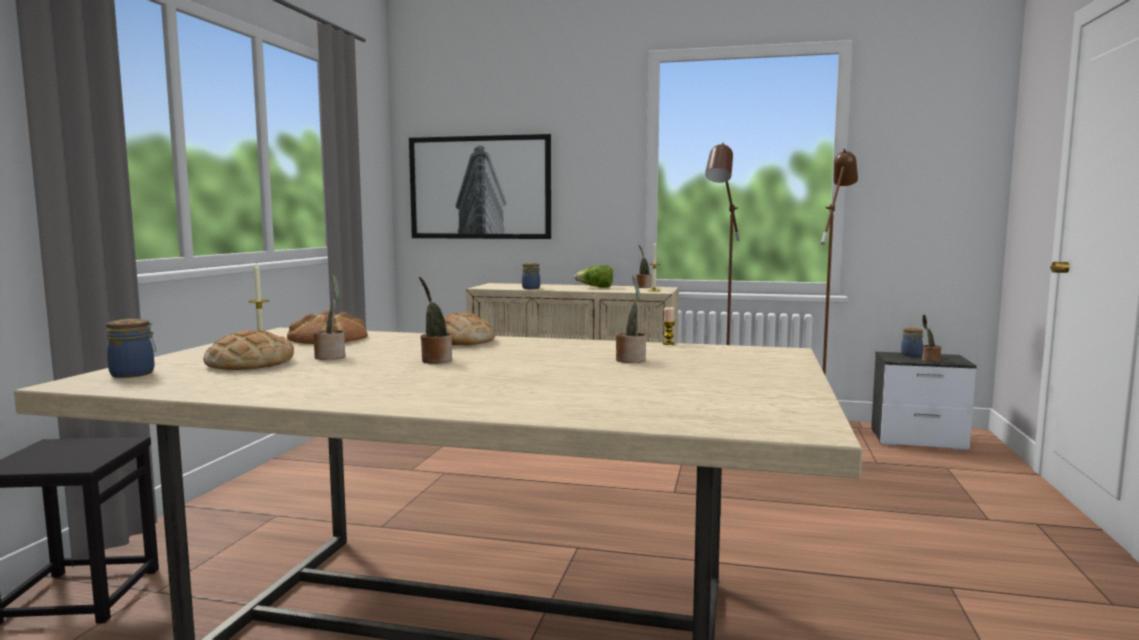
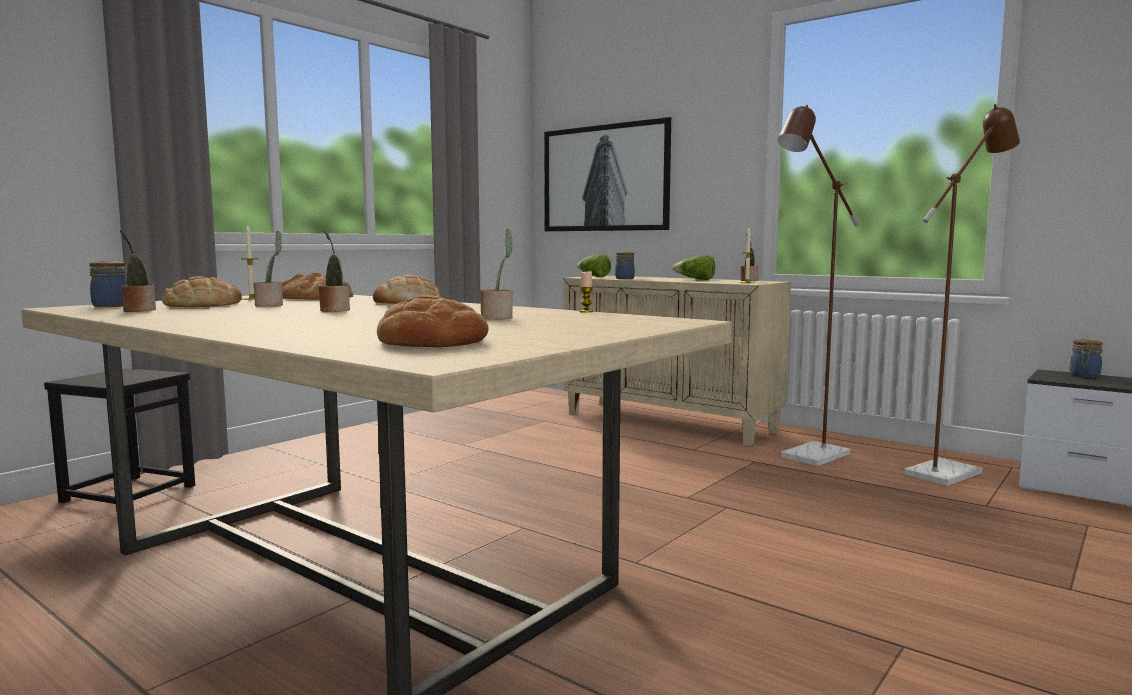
camera: 25 degrees right, 0 degrees up
potted plant [922,315,941,362] -> potted plant moved to [120,230,156,312]
none -> bread [377,295,488,347]
none -> lettuce [577,254,611,277]

